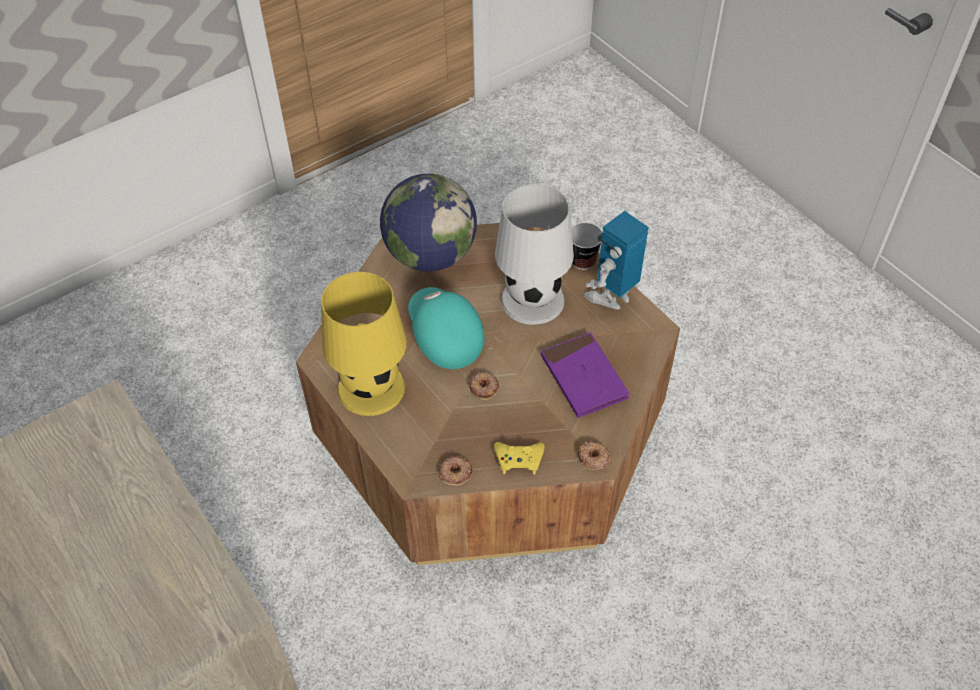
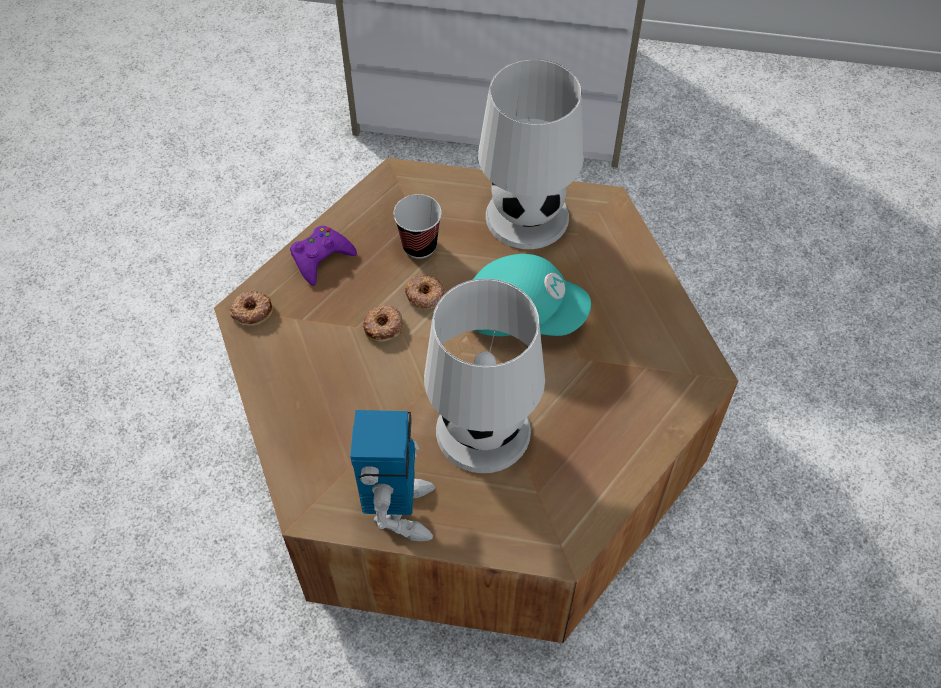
camera: 135 degrees right, 5 degrees up
yellow table lamp [321,272,407,416] -> white table lamp [478,59,584,249]
globe [380,174,477,271] -> none
donut [438,456,473,486] -> donut moved to [363,305,403,342]
yellow game controller [494,442,545,474] -> purple game controller [290,226,357,286]
purple book [541,332,629,418] -> none
cup [572,223,602,270] -> cup moved to [393,194,442,259]

